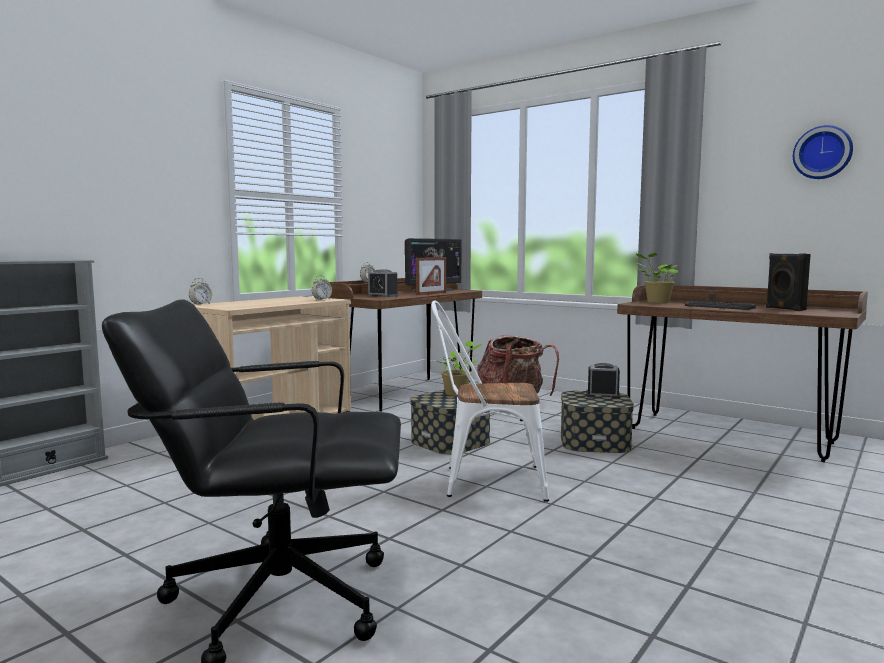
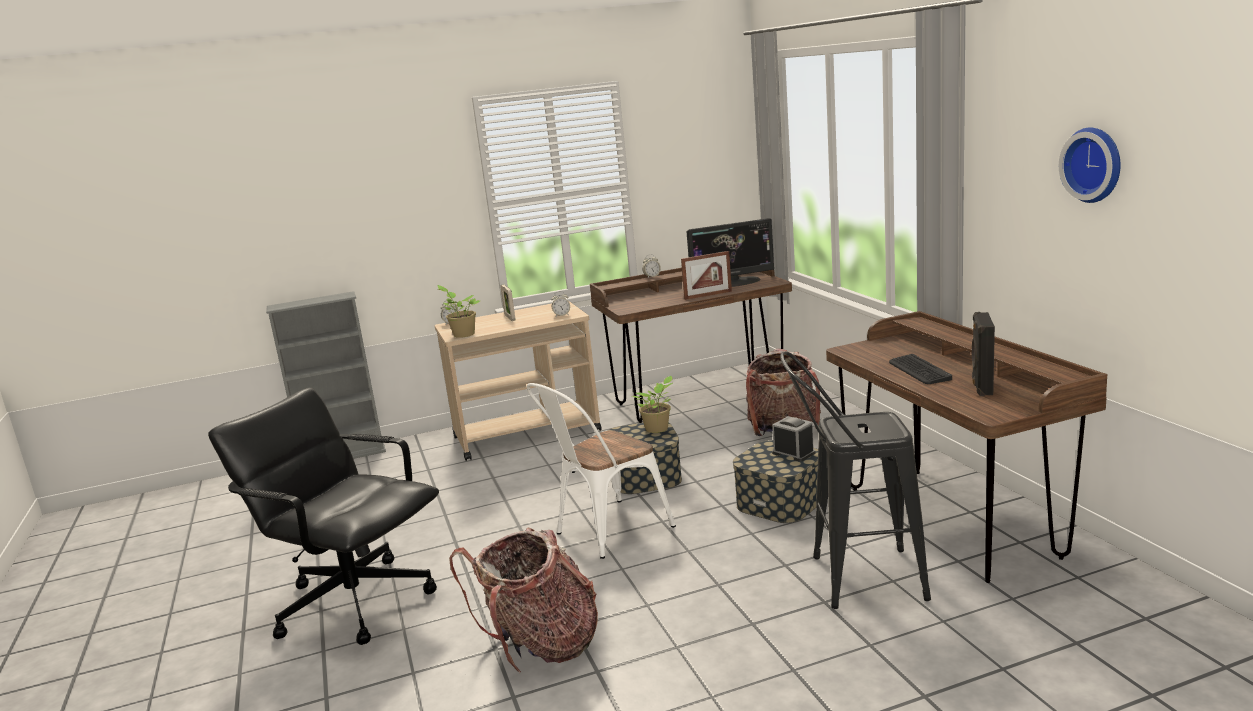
camera: 35 degrees right, 10 degrees up
alarm clock [367,269,399,297] -> none
white chair [432,300,549,502] -> white chair turned 75 degrees counterclockwise [527,383,676,559]
potted plant [636,253,679,303] -> potted plant moved to [437,285,480,338]
none -> backpack [449,528,598,674]
none -> picture frame [500,285,515,321]
none -> black stool [780,351,931,609]

